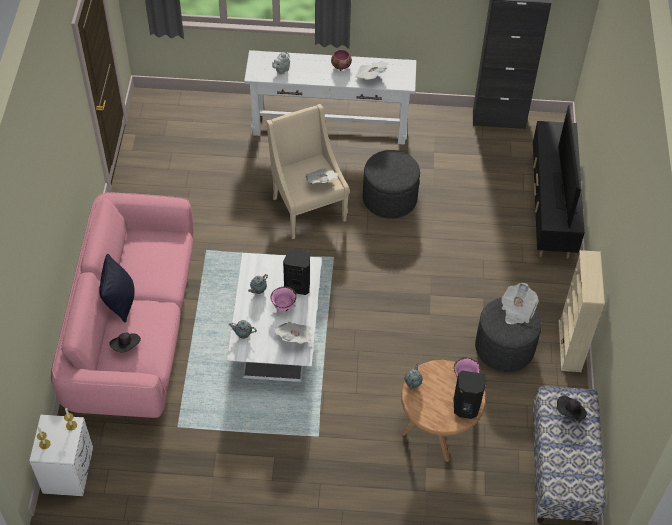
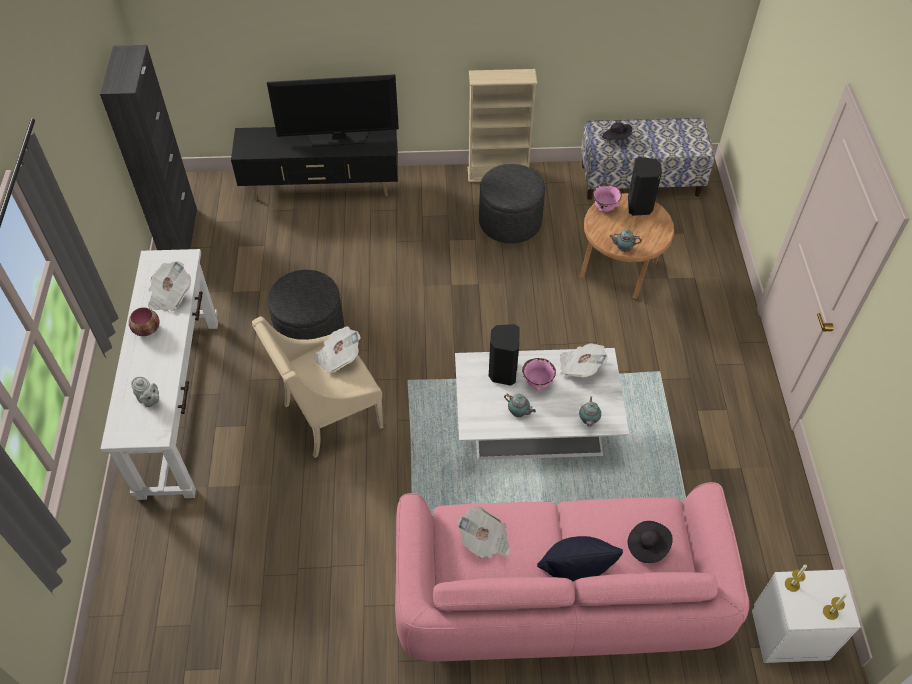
camera: 95 degrees left, 0 degrees up
newspaper [501,283,539,324] -> newspaper moved to [458,507,510,559]

